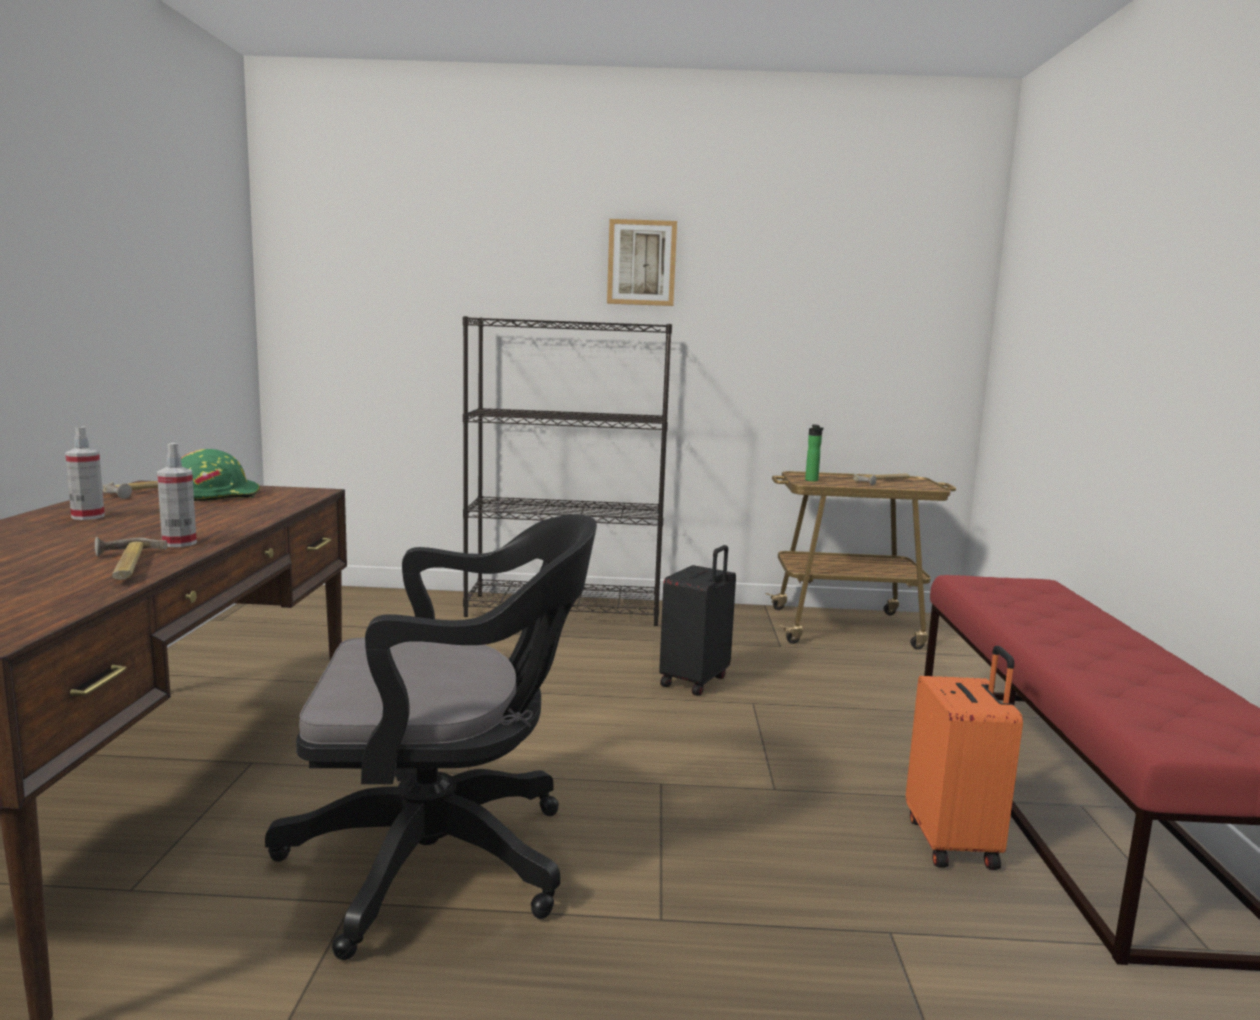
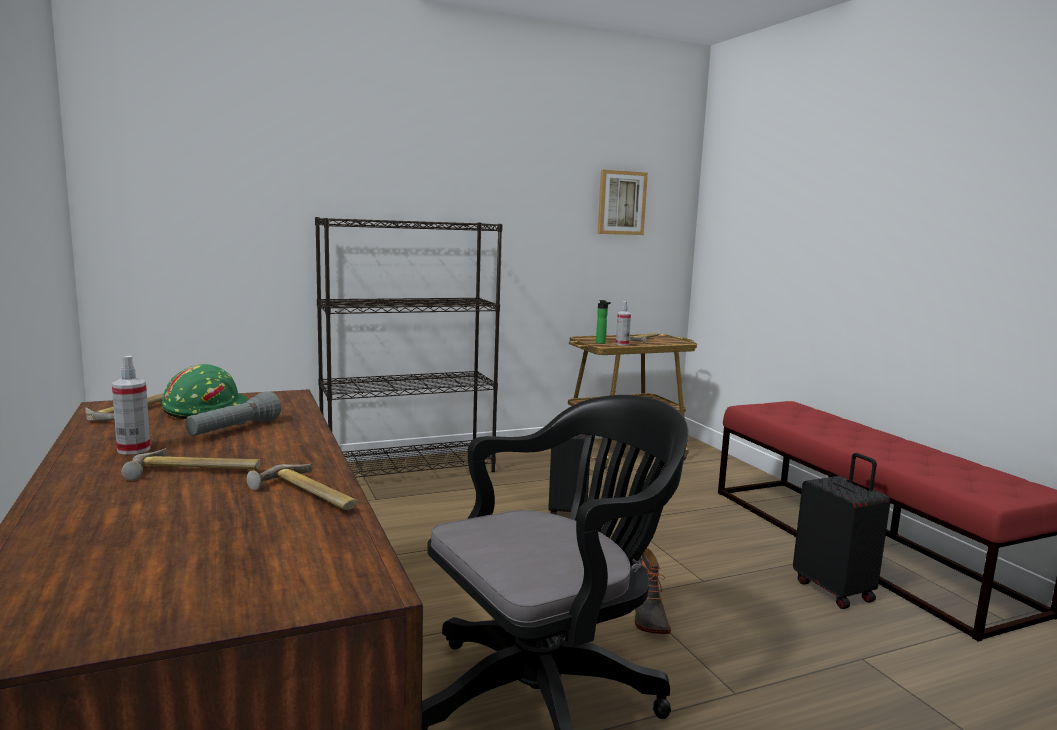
camera: 25 degrees left, 0 degrees up
spray bottle [157,443,197,547] -> spray bottle moved to [616,301,631,346]
picture [607,219,677,306] -> picture moved to [597,170,648,235]
orange suitcase [906,646,1023,870] -> black suitcase [793,453,890,609]
none -> hammer [121,448,260,481]
none -> grey flashlight [185,391,281,436]
none -> boot [634,548,671,634]

